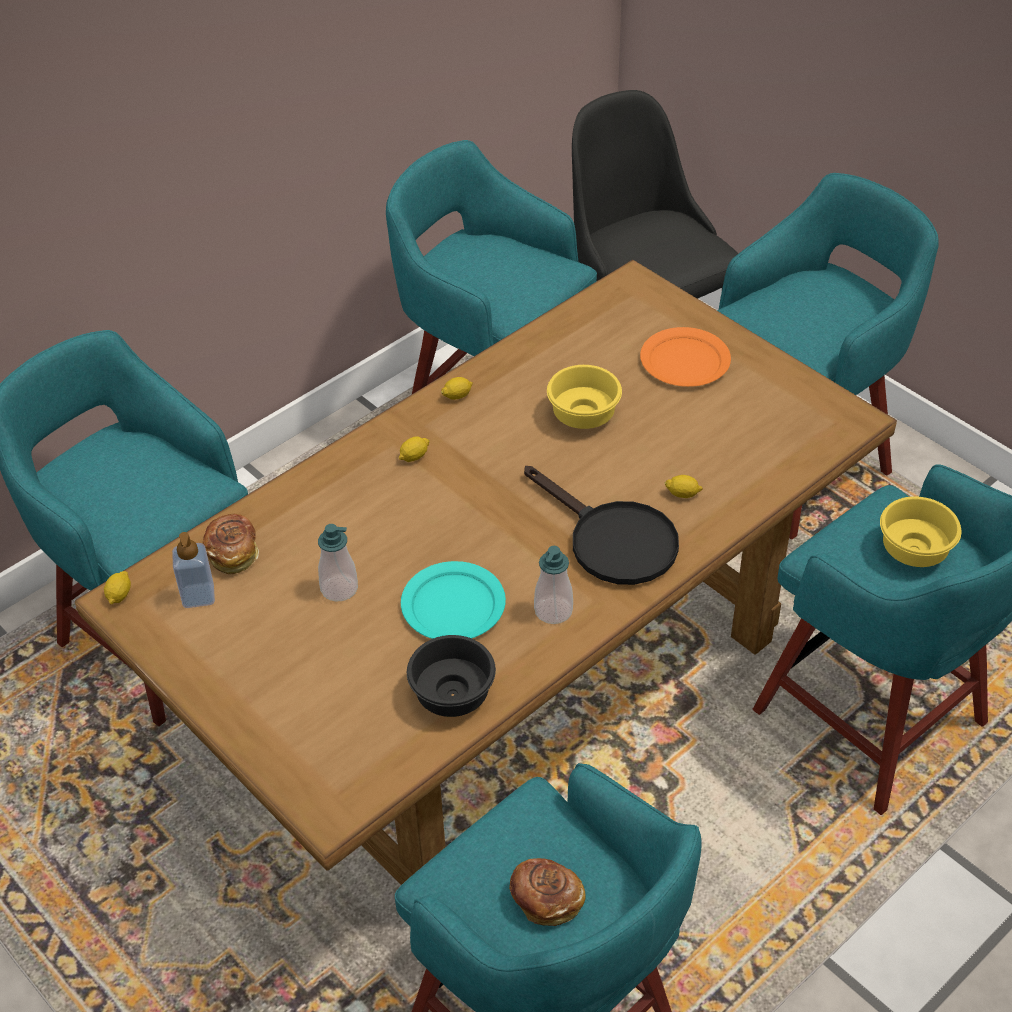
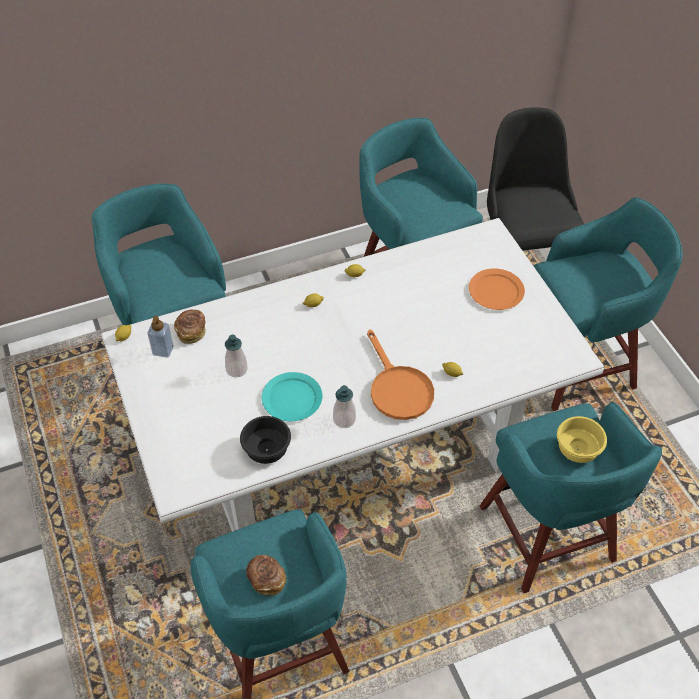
camera: 20 degrees right, 5 degrees up
brown dining table [75,260,897,885] -> white dining table [101,218,605,532]
black frying pan [524,466,679,585] -> orange frying pan [367,329,434,420]
yellow bowl [547,365,622,429] -> none

